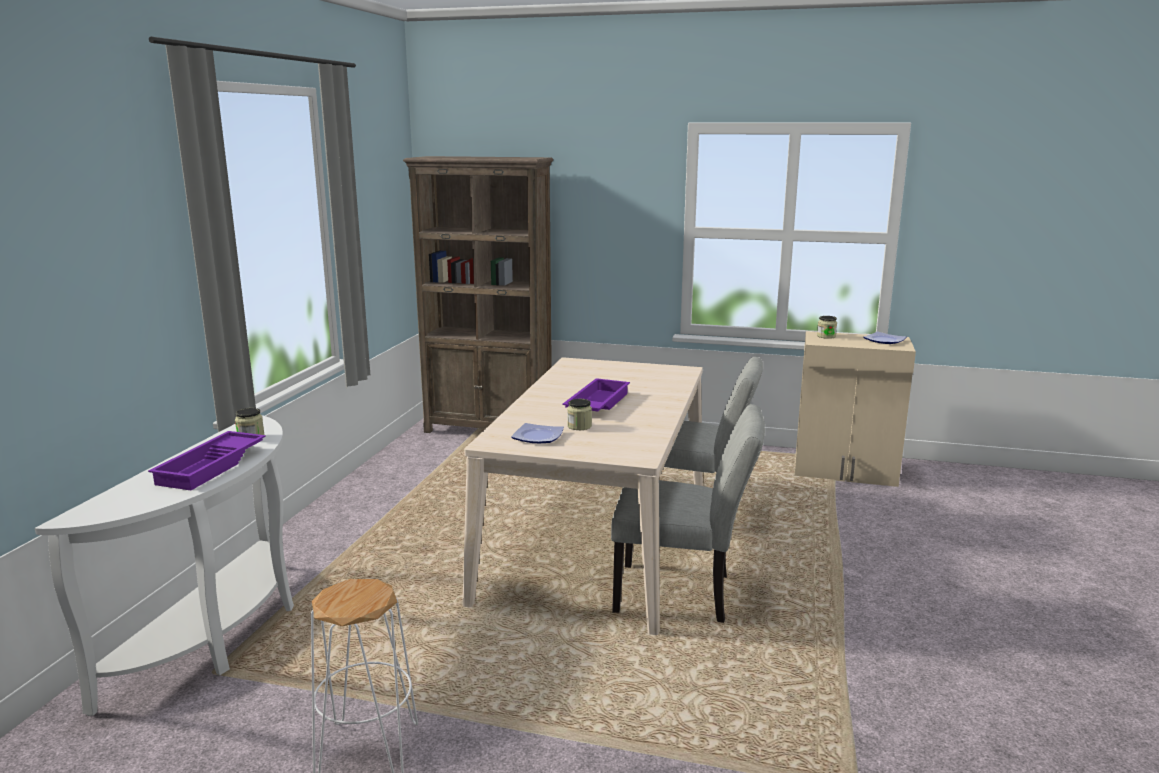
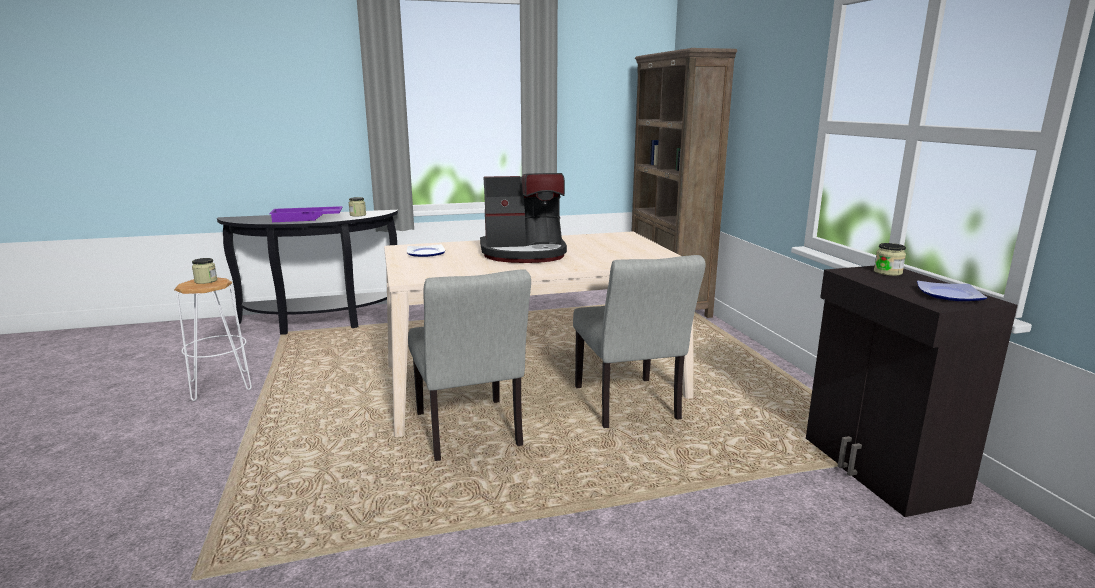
camera: 60 degrees right, 0 degrees up
white console table [35,415,294,716] -> black console table [217,210,398,335]
purple tray [562,378,630,411] -> coffee machine [480,173,567,263]
jar [567,399,592,430] -> jar moved to [192,258,217,284]
beige cabinet [795,331,916,487] -> black cabinet [806,266,1017,517]

